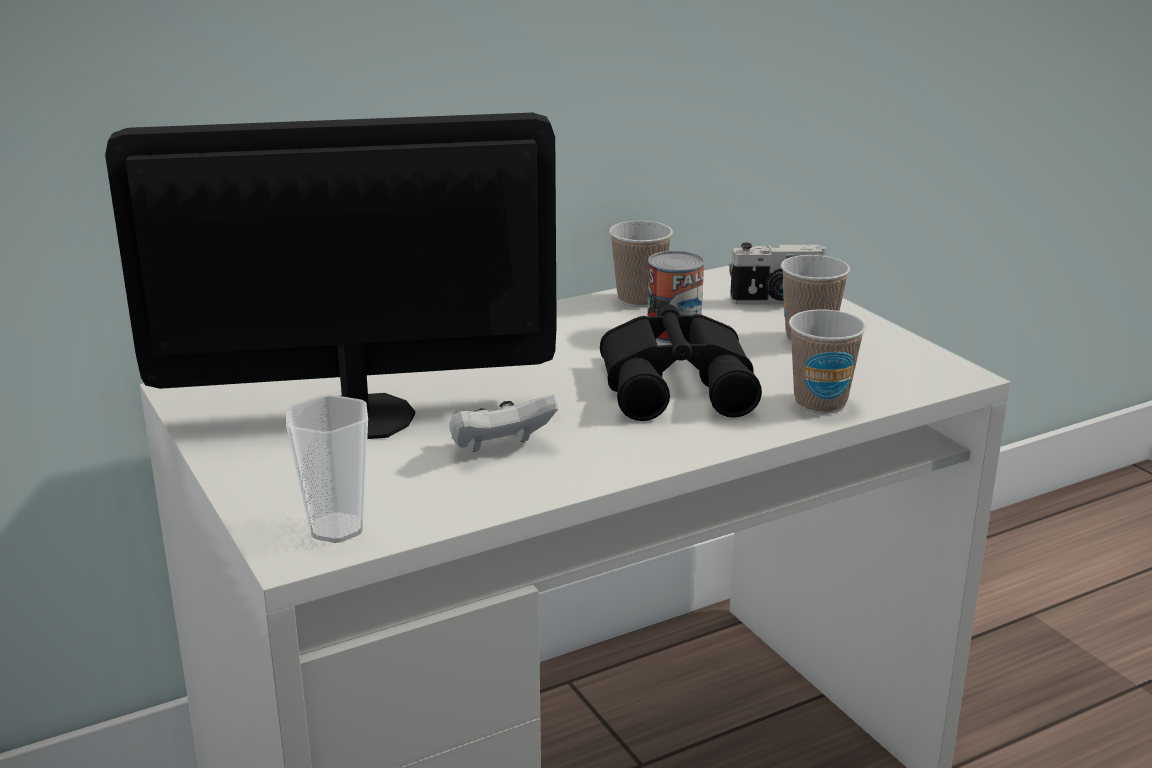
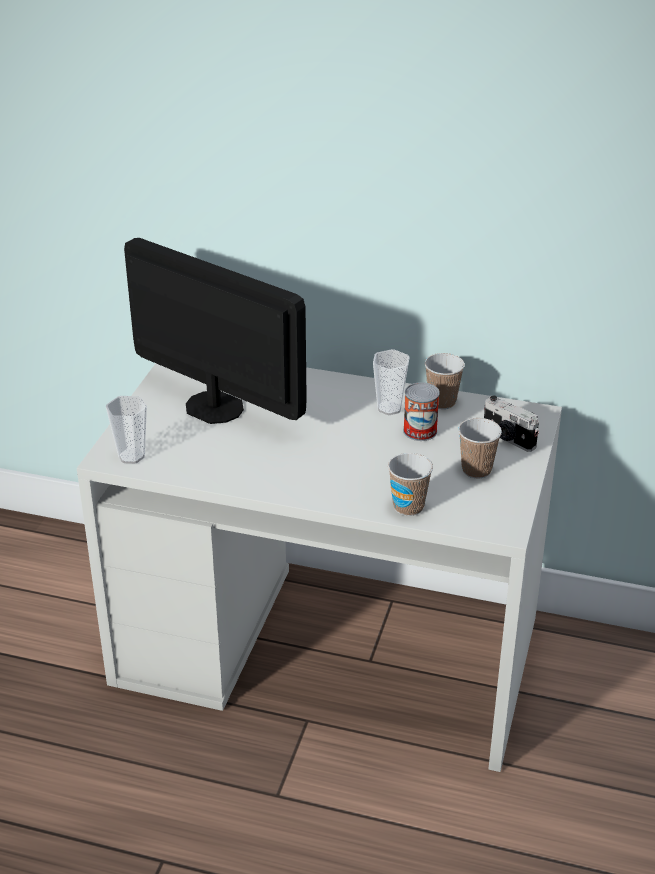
camera: 45 degrees right, 10 degrees up
white game controller [449,394,558,452] -> none
black binoculars [600,304,762,421] -> none
none -> cup [373,349,410,415]

